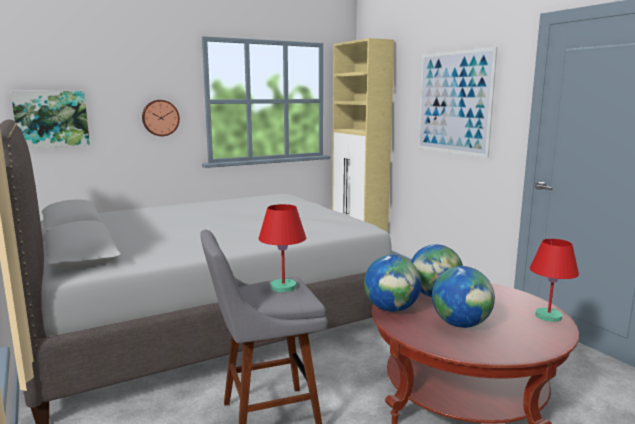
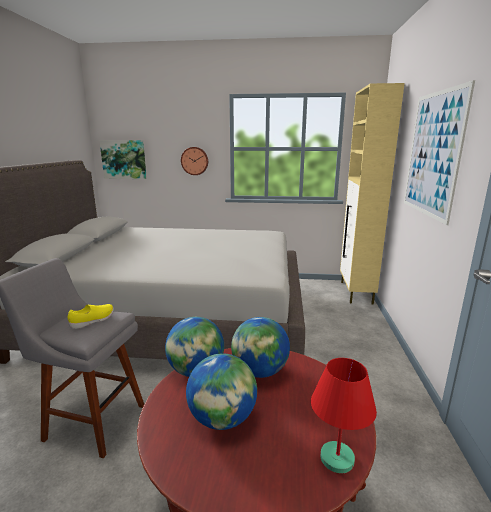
camera: 35 degrees right, 5 degrees up
red table lamp [259,204,306,292] -> yellow shoe [68,304,114,329]

